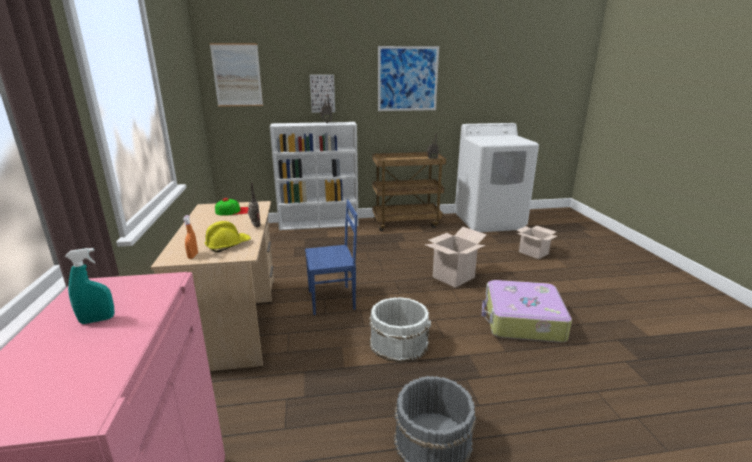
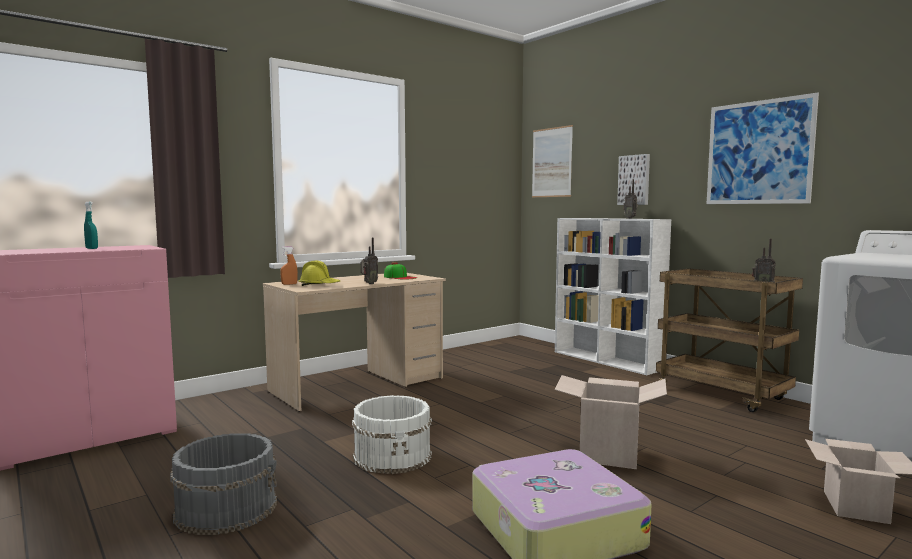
camera: 60 degrees right, 15 degrees down
blue chair [305,200,357,315] -> none

